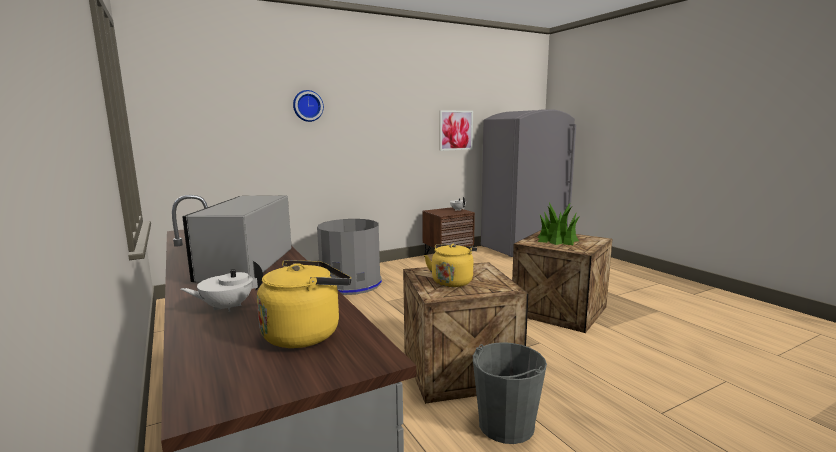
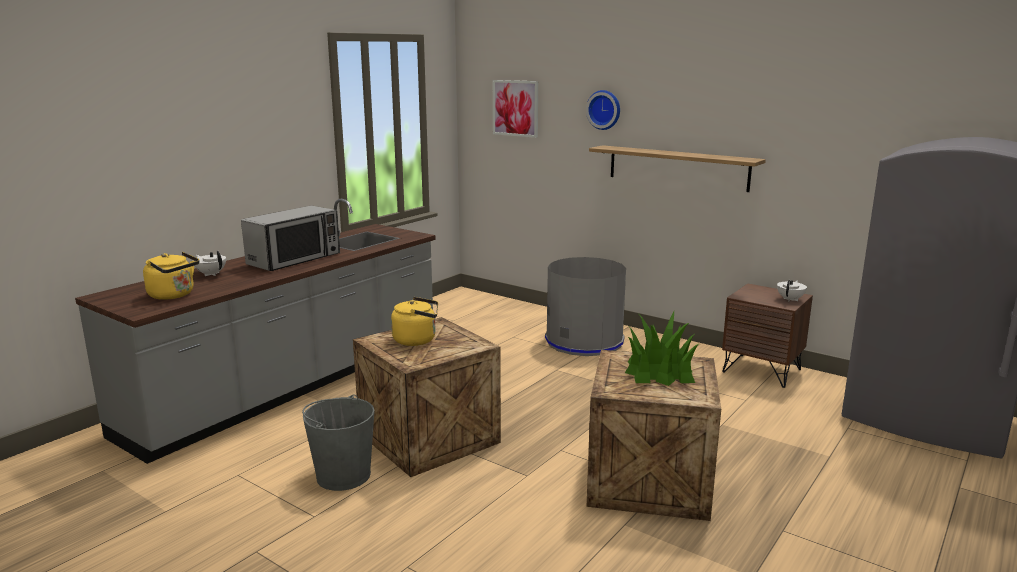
camera: 65 degrees right, 5 degrees up
microwave [182,196,292,283] -> microwave turned 150 degrees clockwise [241,205,340,271]
picture [439,110,473,151] -> picture moved to [493,80,538,138]
none -> shelf [589,145,766,192]

